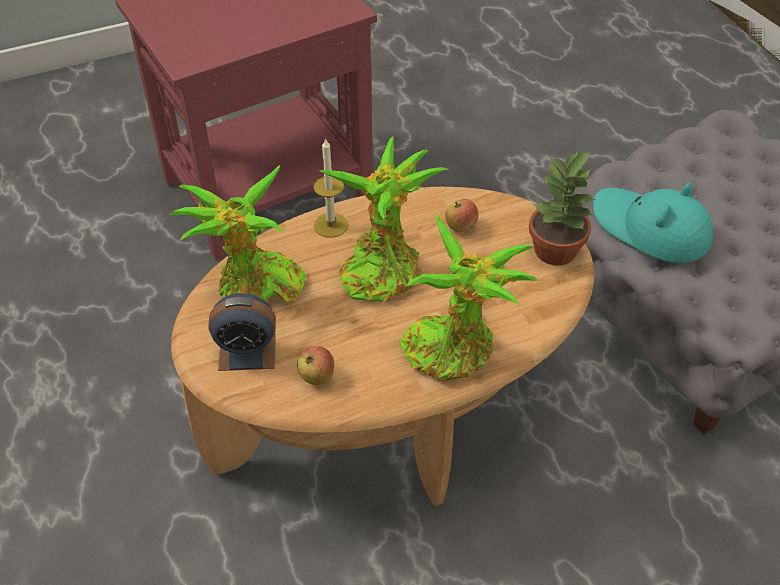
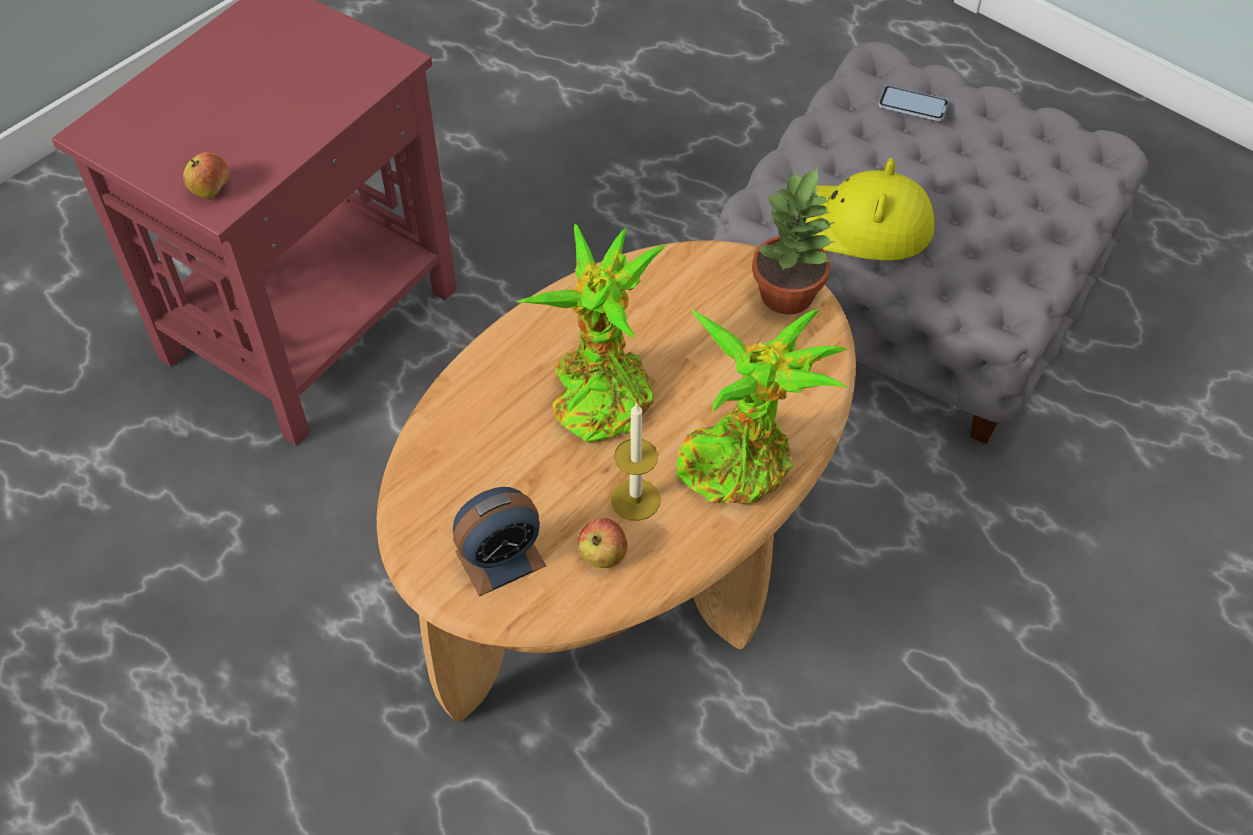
camera: 25 degrees left, 5 degrees up
potted plant [169,164,307,303] -> none
candle [313,138,348,238] -> candle moved to [611,402,661,521]
apple [445,199,479,232] -> apple moved to [183,152,229,198]
turquoise hat [593,183,713,263] -> yellow hat [805,158,934,261]
none -> phone [878,86,949,121]

